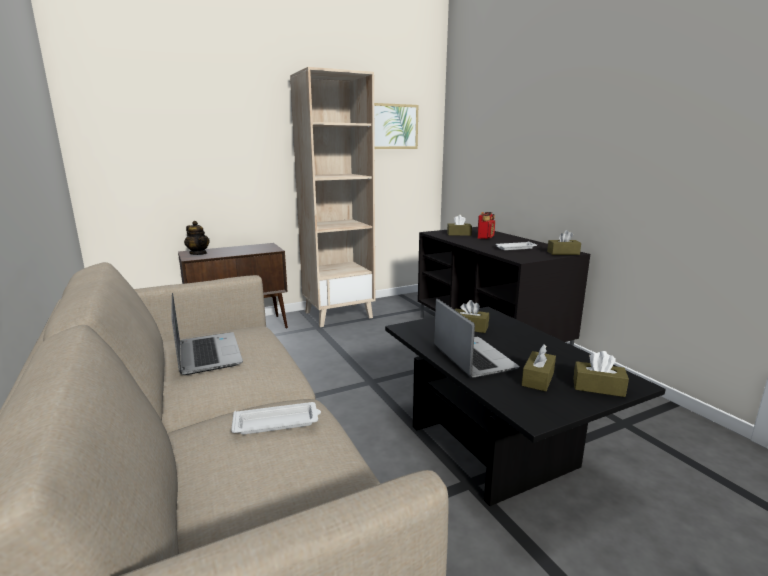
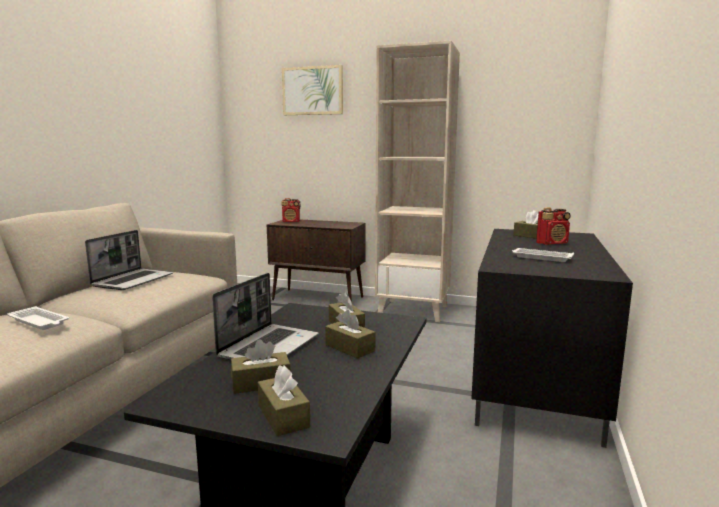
camera: 45 degrees right, 5 degrees down
teapot [184,221,210,255] -> radio [281,198,301,222]
picture [374,103,418,149] -> picture moved to [282,65,343,115]
brown tissue box [547,230,581,255] -> brown tissue box moved to [325,310,375,359]

